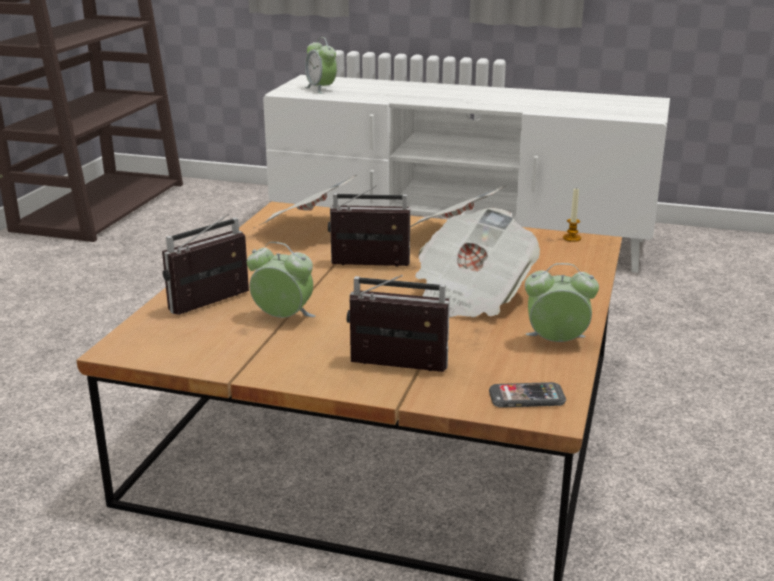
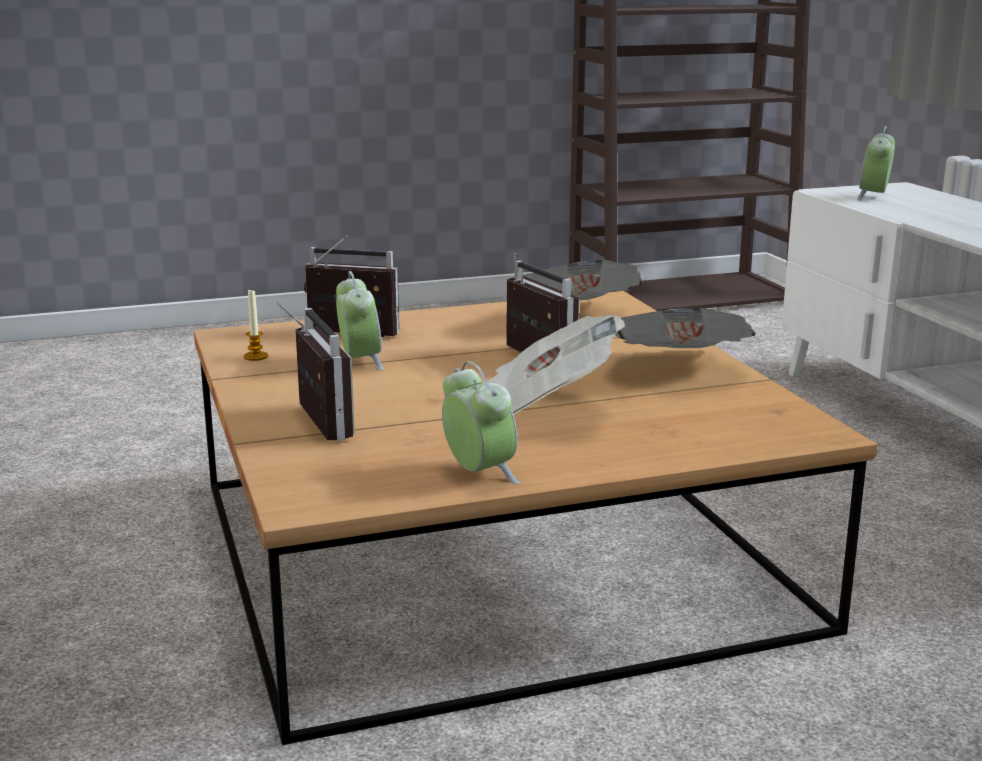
camera: 55 degrees right, 5 degrees down
phone [489,382,566,408] -> none
candle [563,187,581,242] -> candle moved to [244,289,268,361]

